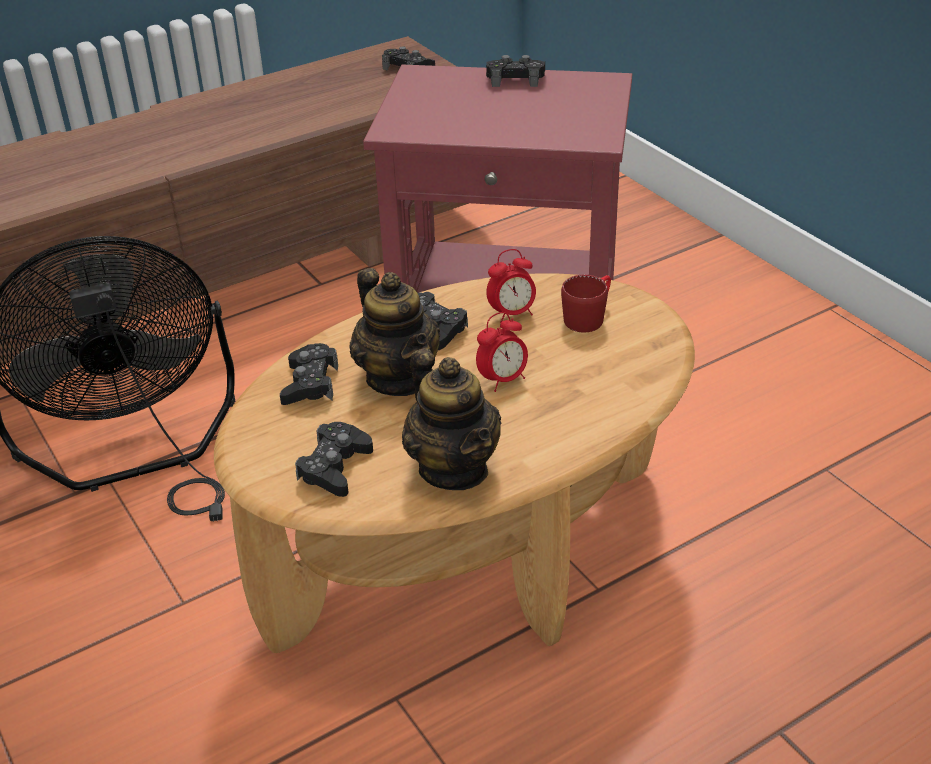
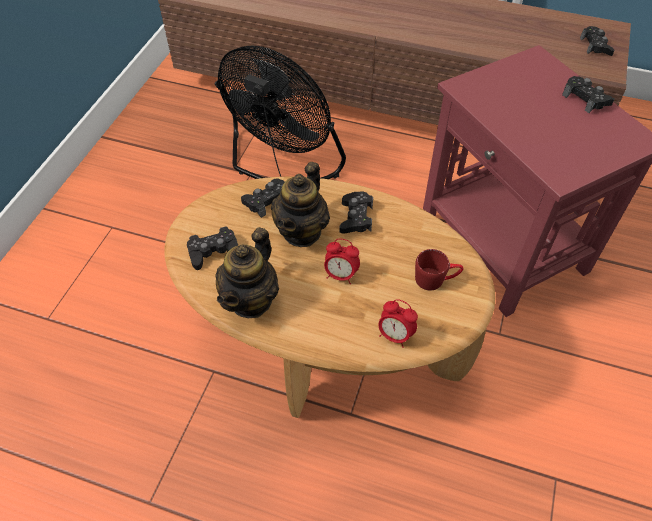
camera: 50 degrees right, 15 degrees up
alarm clock [486,249,536,323] -> alarm clock moved to [378,299,418,348]

